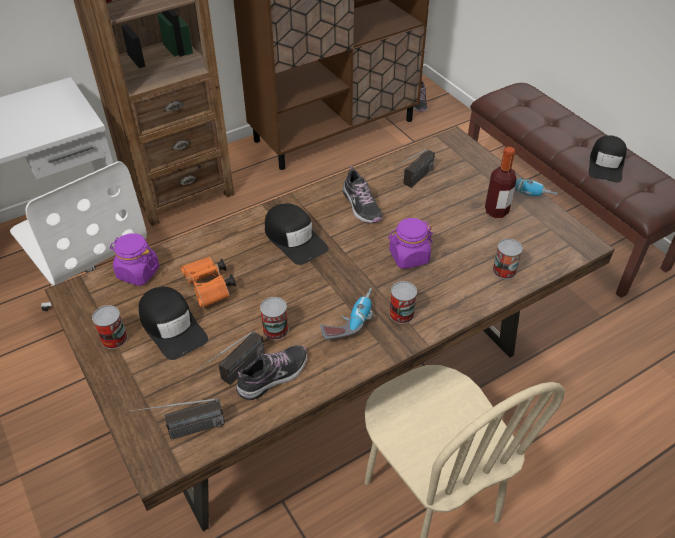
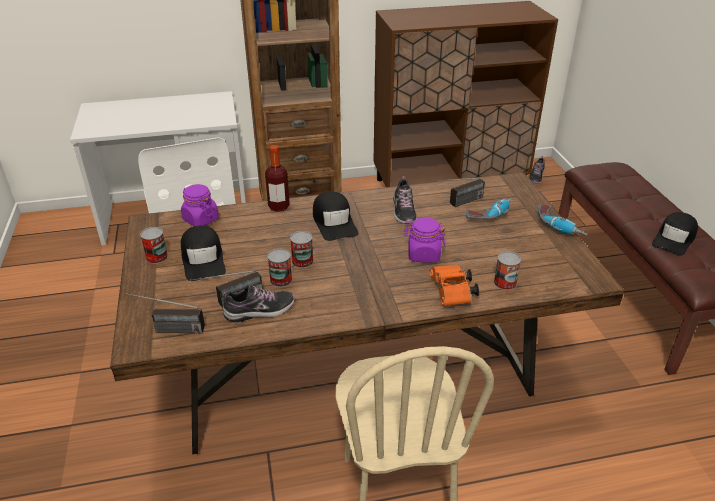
camera: 20 degrees right, 10 degrees down
orange binoculars [181,257,236,308] -> orange binoculars moved to [430,265,479,307]
power drill [320,288,373,340] -> power drill moved to [466,198,513,219]
can [389,281,417,324] -> can moved to [290,231,314,268]
bottle [485,147,517,218] -> bottle moved to [265,145,290,212]

